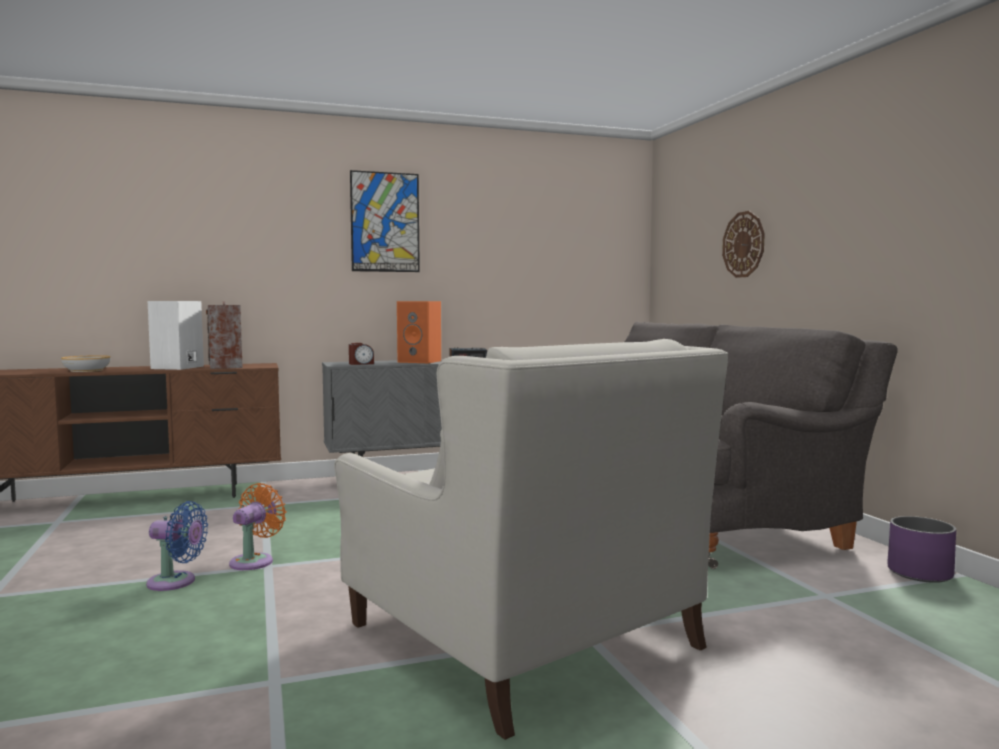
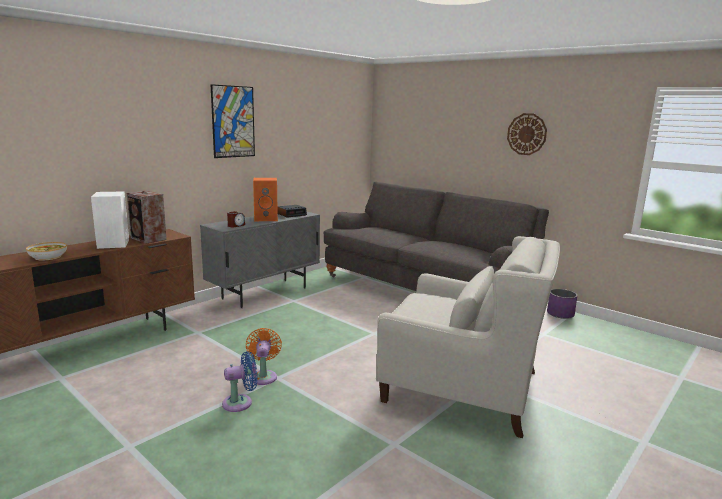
camera: 30 degrees left, 10 degrees up
wall clock [722,211,765,278] -> wall clock moved to [507,113,547,155]

